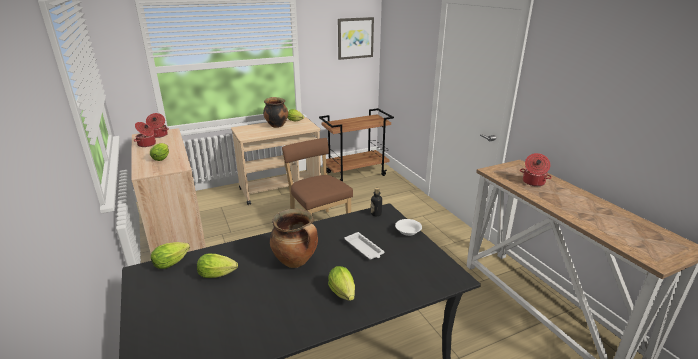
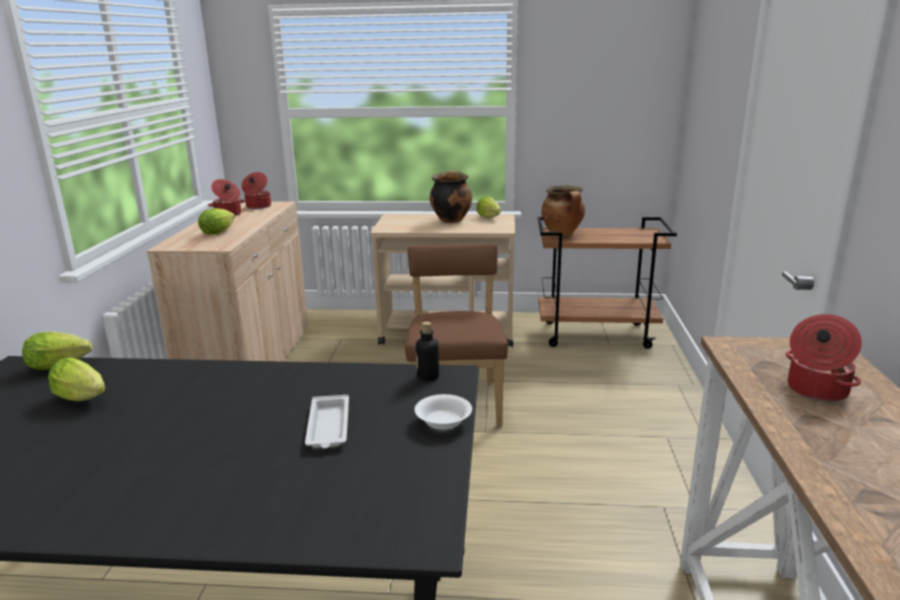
camera: 30 degrees right, 5 degrees down
cooking pot [270,209,318,268] -> cooking pot moved to [541,185,585,236]
lettuce [328,266,355,301] -> none
picture [338,17,374,60] -> none

